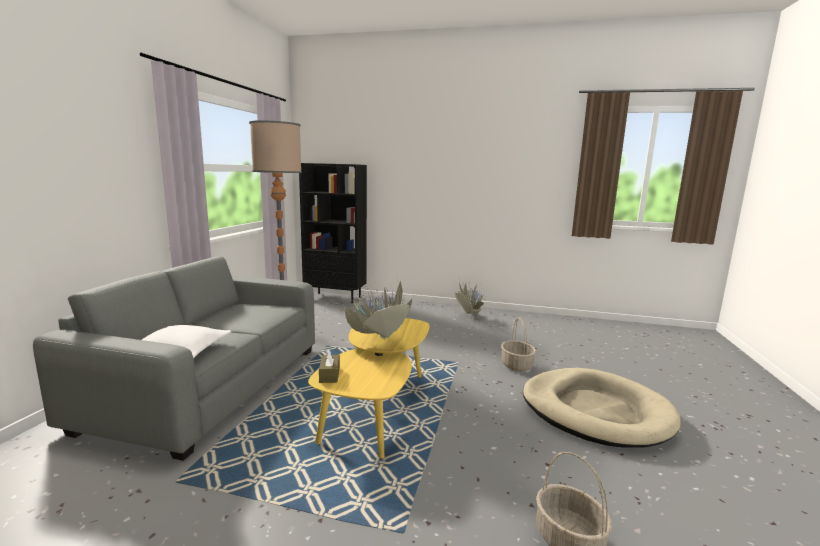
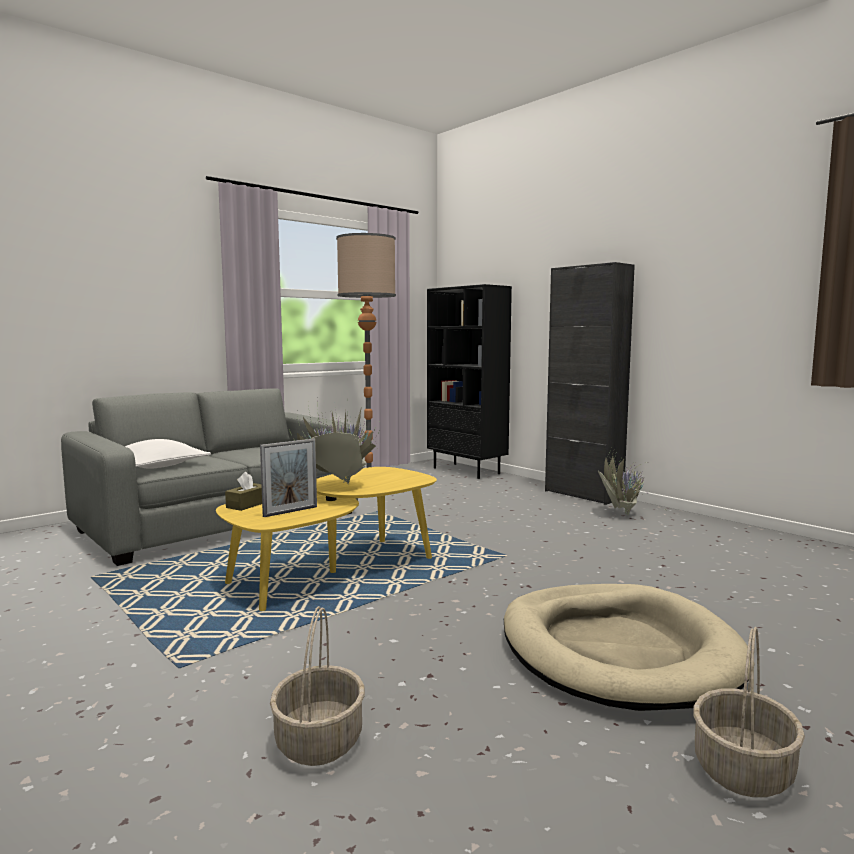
camera: 35 degrees right, 5 degrees down
basket [501,317,536,371] -> basket moved to [693,627,805,797]
none -> picture frame [260,439,317,517]
none -> black cabinet [545,262,635,505]

